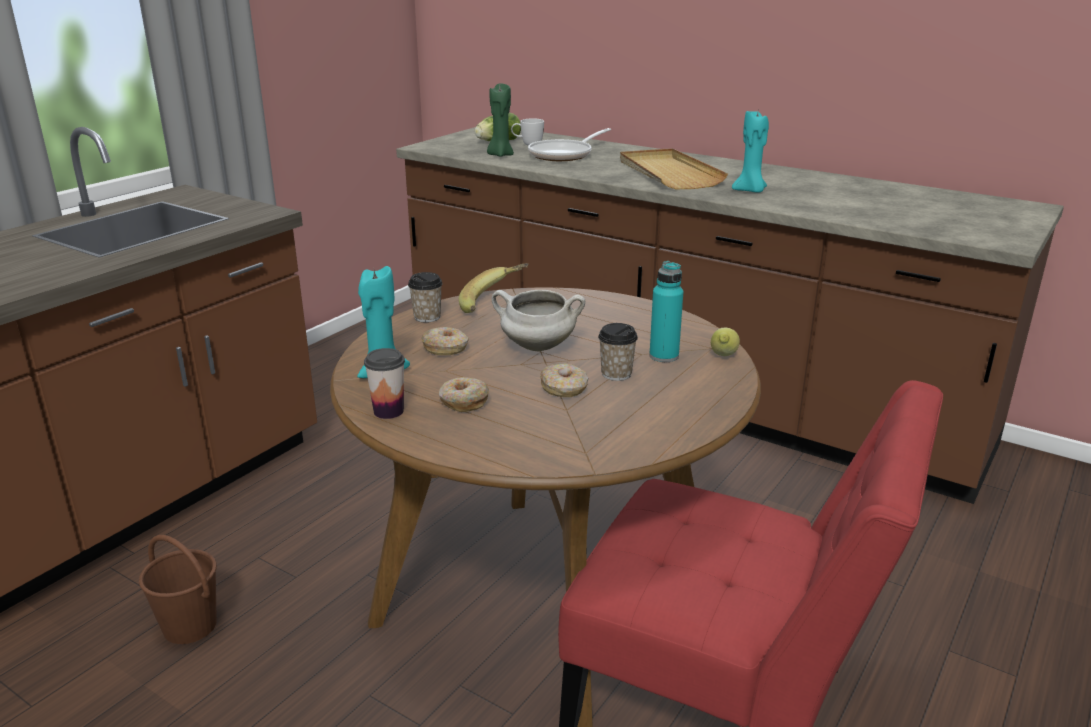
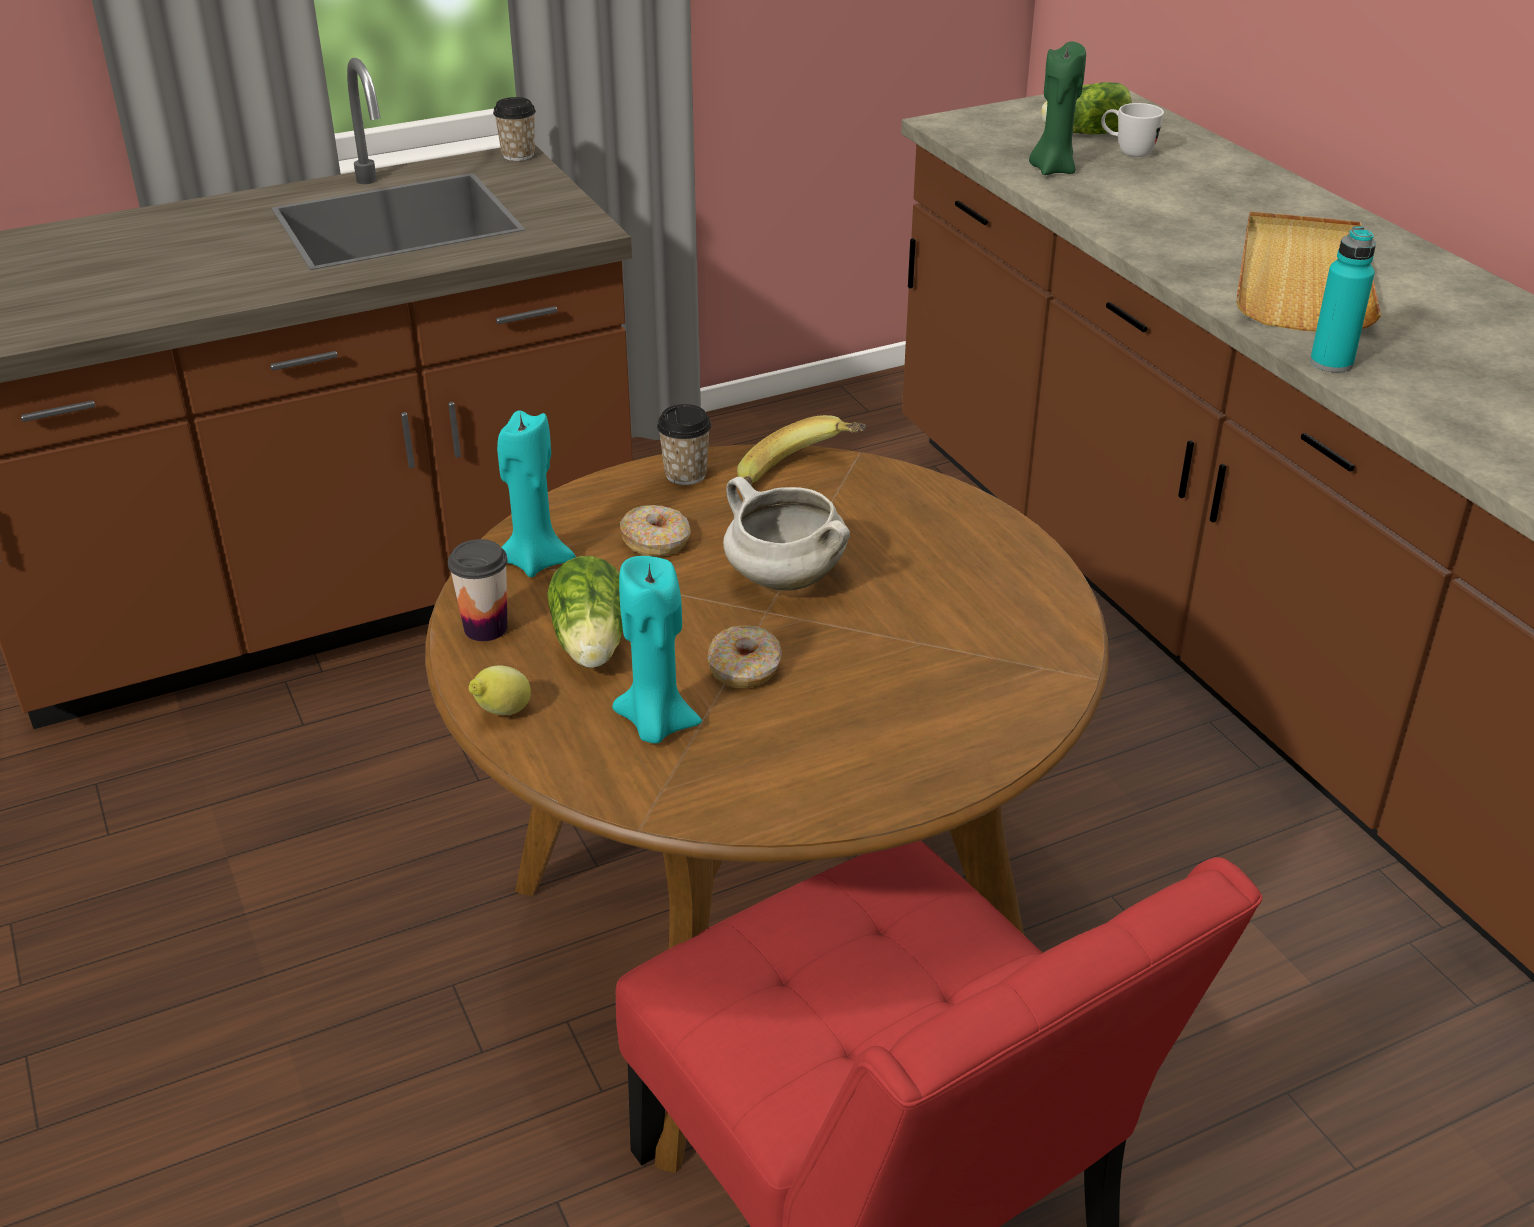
camera: 30 degrees right, 10 degrees up
brown bucket [139,535,217,644] -> none
donut [439,377,489,412] -> lettuce [547,556,623,668]
frying pan [528,128,611,161] -> none
cup [598,323,638,381] -> cup moved to [493,97,536,161]
turquoise bottle [649,261,683,362] -> turquoise bottle moved to [1310,226,1376,373]
lemon [711,328,740,356] -> lemon moved to [469,665,531,715]
turquoise candle [732,111,769,193] -> turquoise candle moved to [612,556,702,743]

